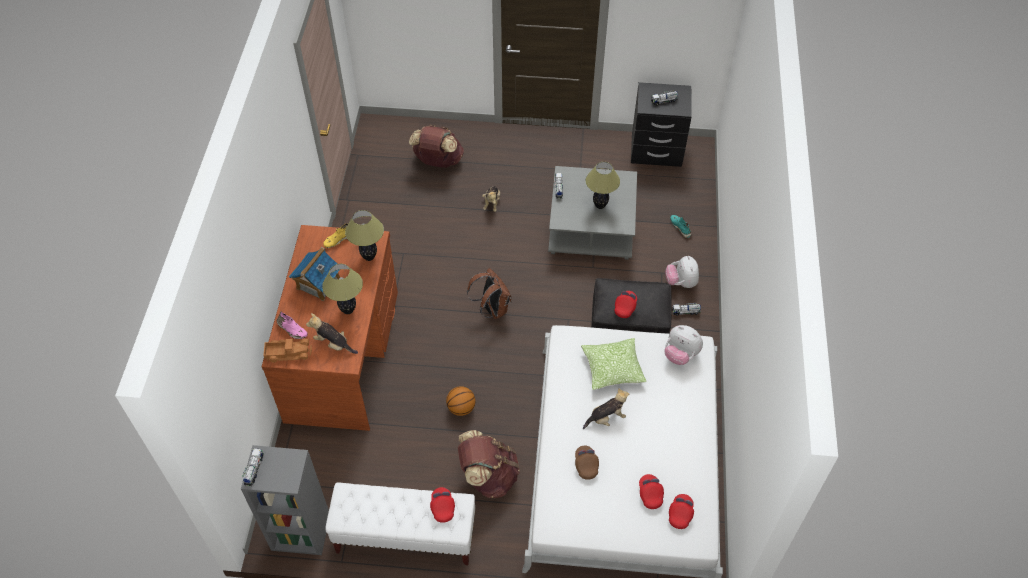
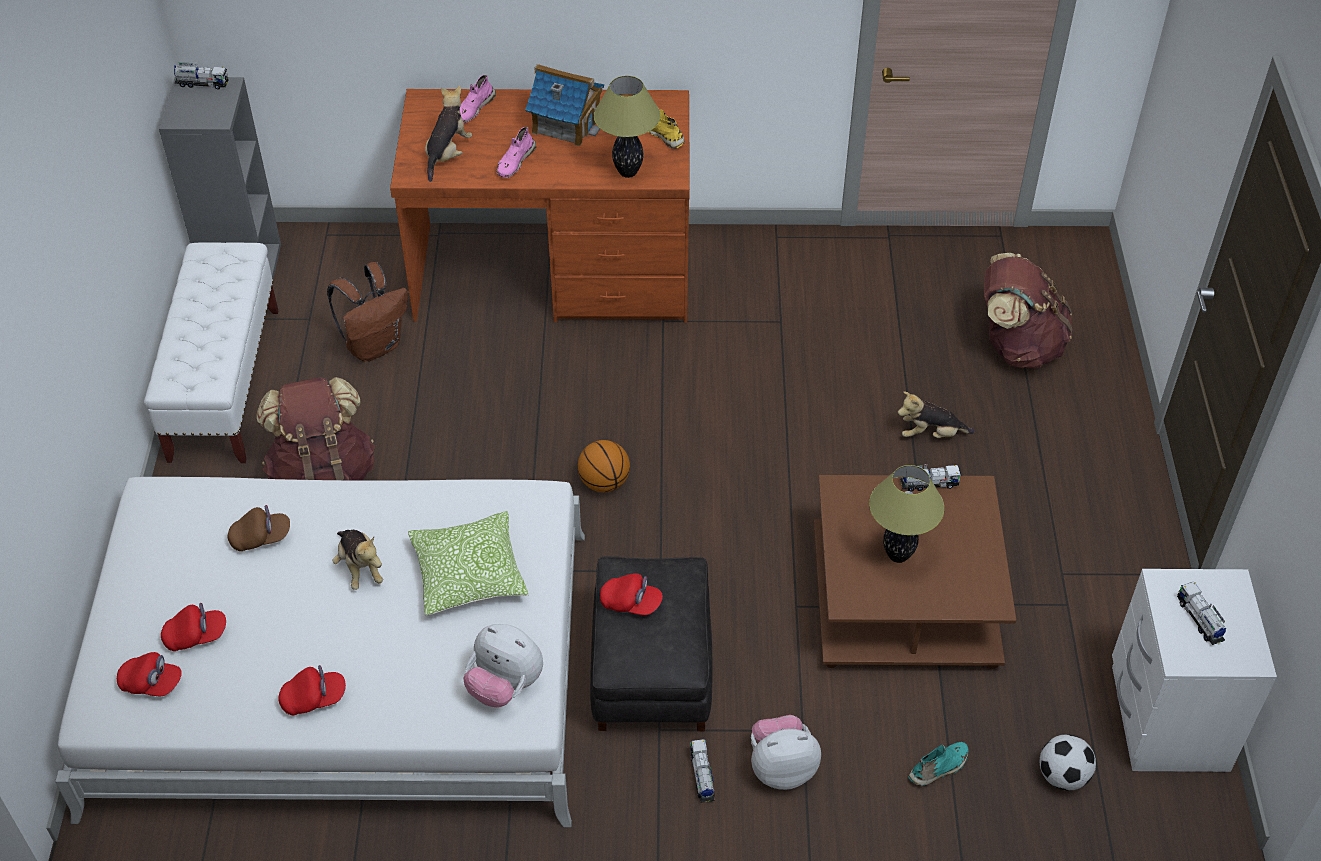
camera: 85 degrees right, 5 degrees down
toy truck [263,339,312,363] -> none
table lamp [322,264,363,314] -> pink shoe [497,127,536,178]
red cap [430,487,455,523] -> red cap moved to [278,665,346,715]
basketball [446,386,476,416] -> basketball moved to [578,440,630,492]
brown backpack [467,268,512,319] -> brown backpack moved to [327,262,408,362]
grey coffee table [548,166,637,260] -> brown coffee table [814,475,1016,669]
black nightstand [631,82,692,167] -> white nightstand [1112,569,1277,772]
plush toy [665,325,703,365] -> plush toy turned 90 degrees counterclockwise [463,624,543,707]
none -> football [1039,734,1096,791]

